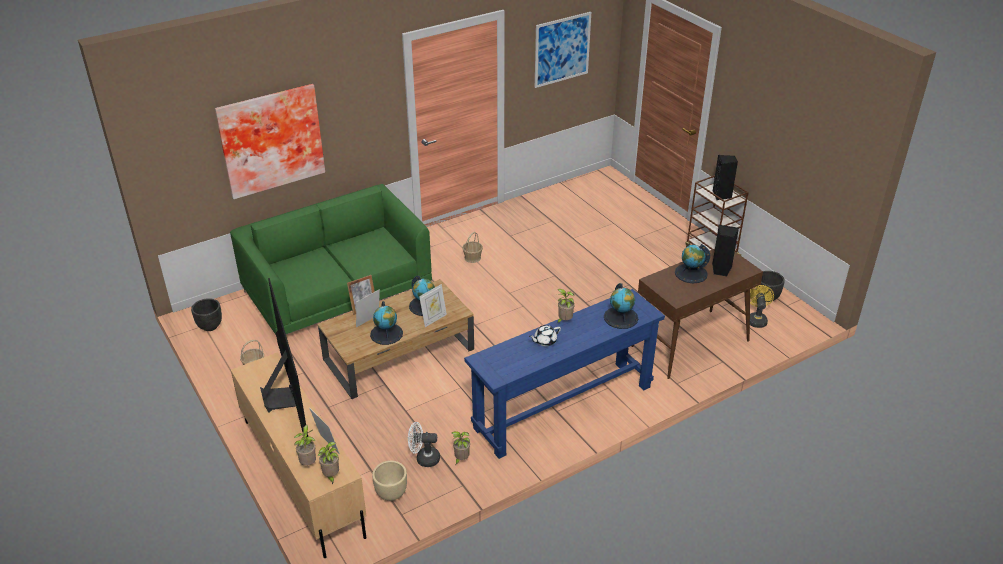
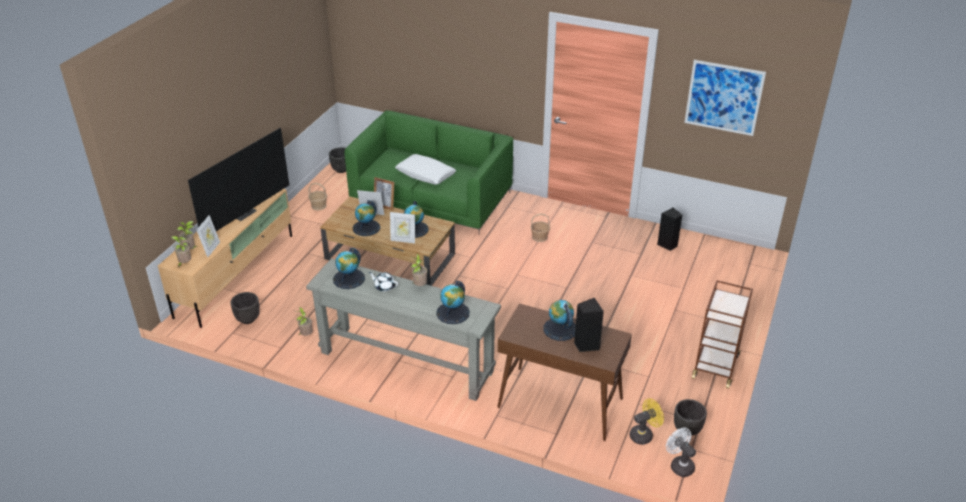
camera: 55 degrees right, 0 degrees up
picture [215,84,325,199] -> none
beige planter [372,461,407,501] -> black planter [230,292,260,324]
white fan [408,422,440,467] -> white fan moved to [666,428,696,477]
blue console table [464,289,665,459] -> grey console table [306,259,501,401]
black speaker [713,155,738,200] -> black speaker moved to [657,207,682,251]
none -> globe [333,248,365,289]
none -> white pillow [395,154,456,185]

